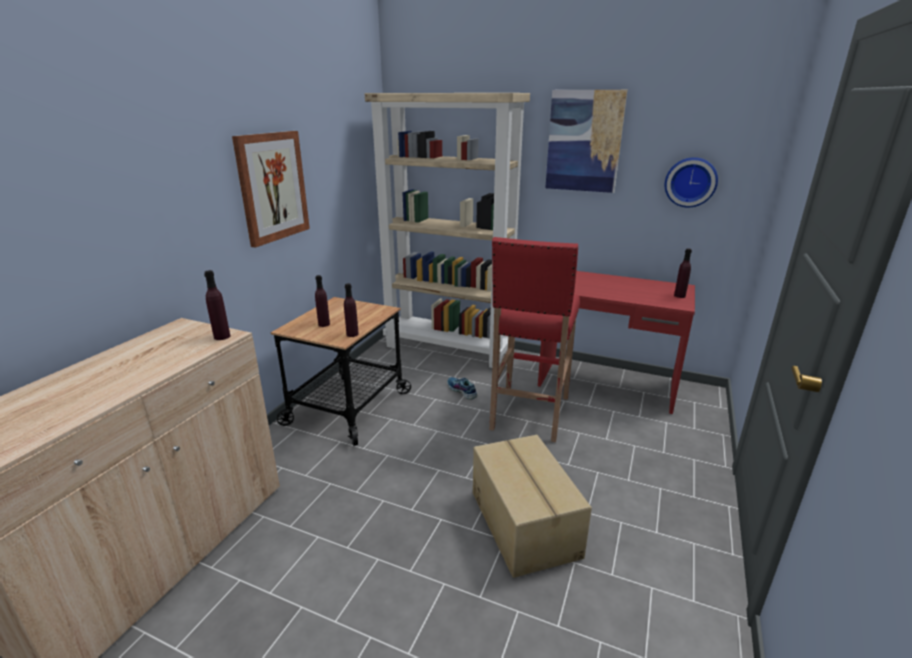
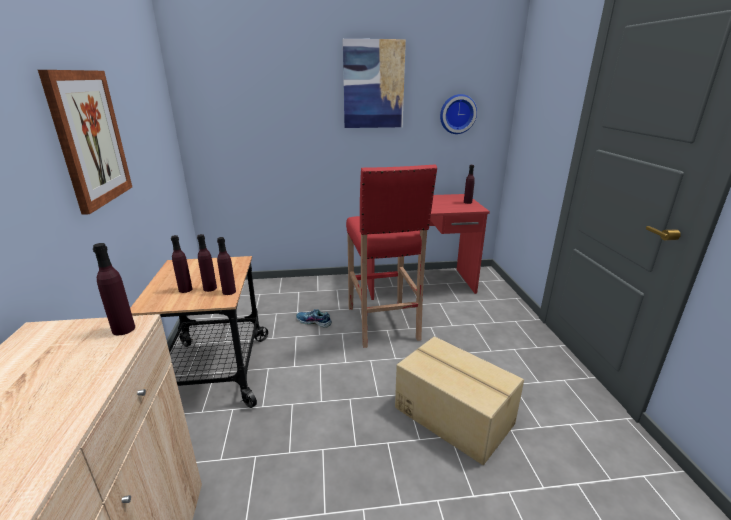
camera: 30 degrees left, 0 degrees up
beige bookcase [365,93,530,368] -> none
none -> purple bottle [197,234,217,292]

